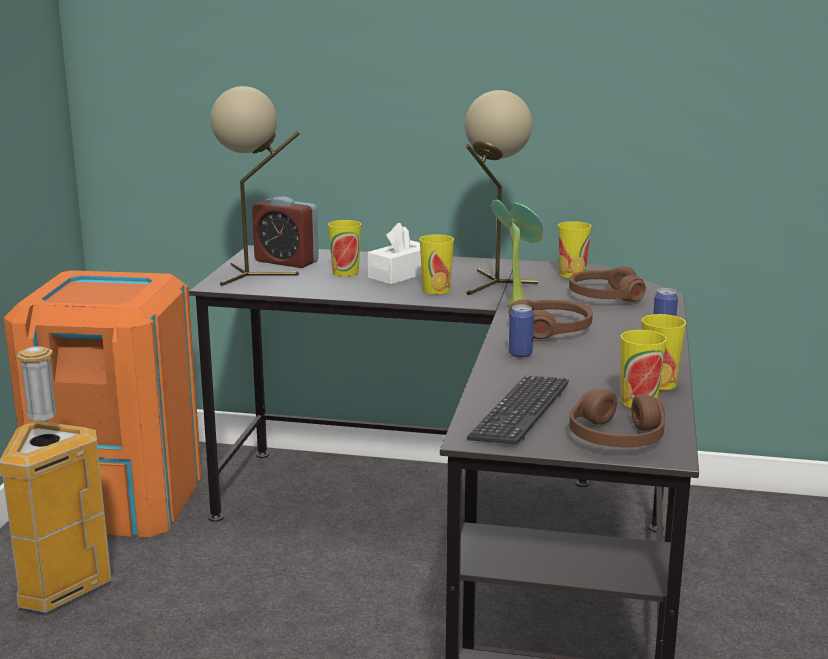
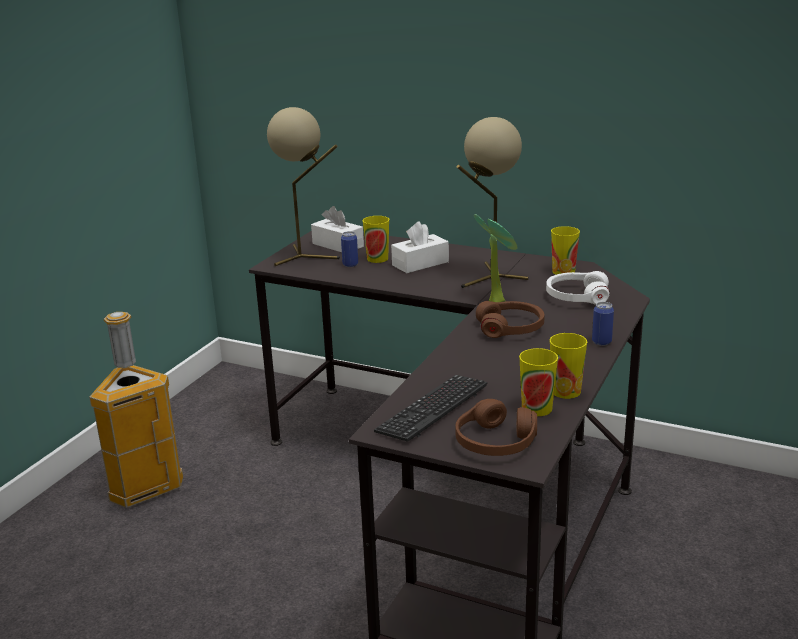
camera: 15 degrees right, 5 degrees up
orange trash can [3,270,202,538] -> none
alarm clock [252,196,319,268] -> white tissue box [311,206,364,252]
cup [420,235,454,294] -> none
can [509,305,534,358] -> can moved to [341,231,358,267]
brown headphones [569,266,646,302] -> white headphones [546,271,610,305]

